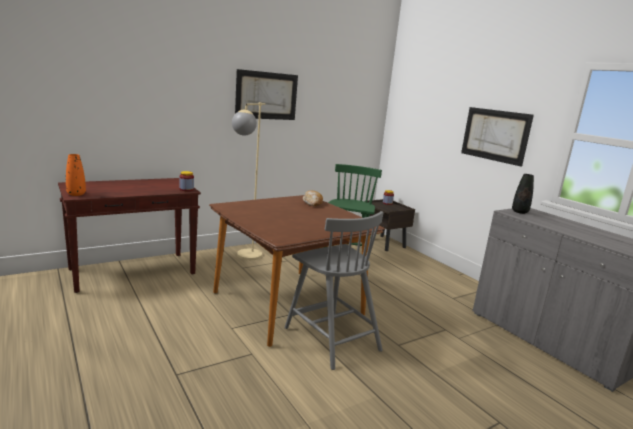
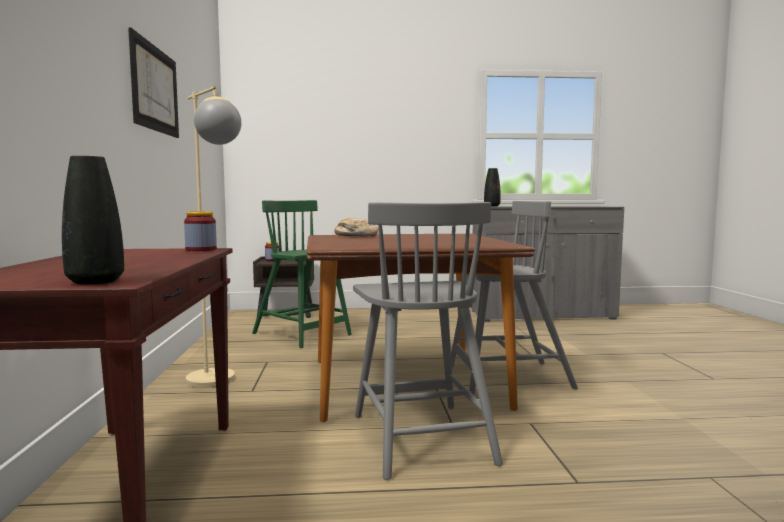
camera: 60 degrees left, 10 degrees down
orange vase [66,154,86,196] -> black vase [62,156,124,285]
picture [461,107,534,167] -> none
none -> grey chair [353,202,503,480]

